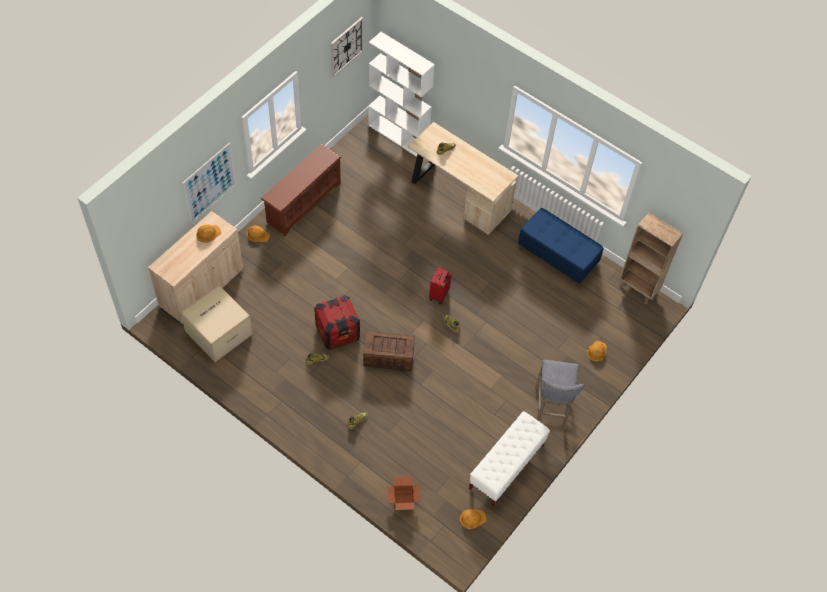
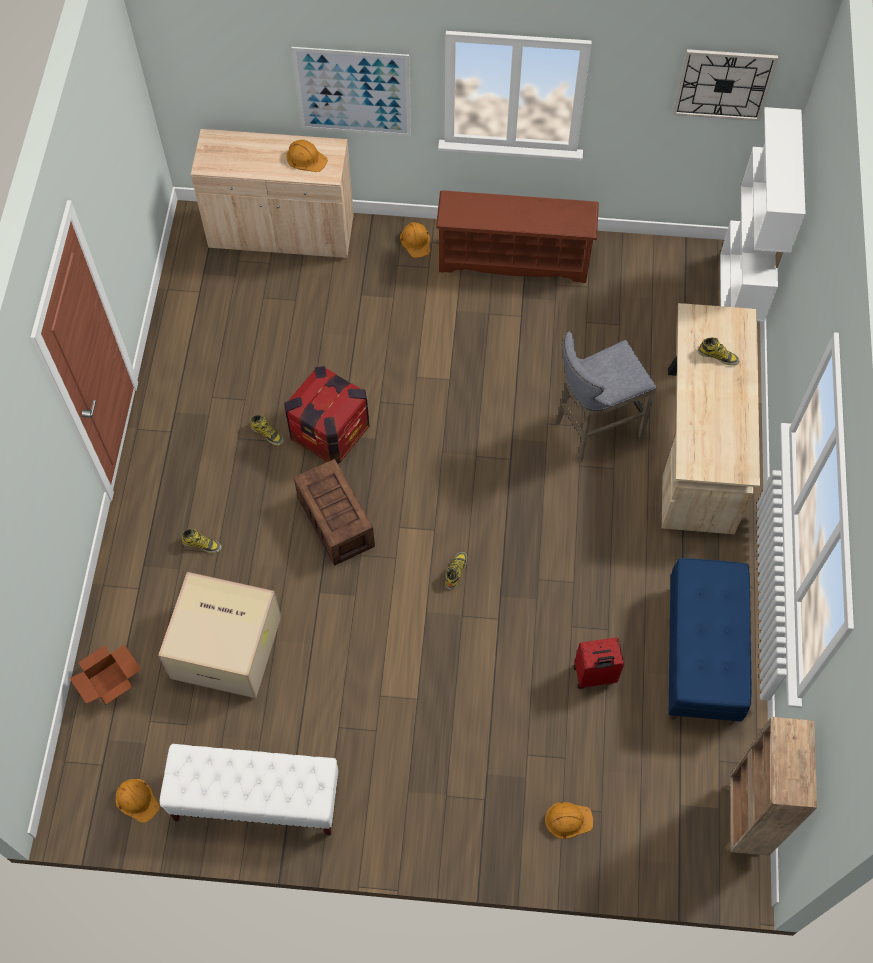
camera: 60 degrees right, 5 degrees up
cardboard box [180,285,253,362] -> cardboard box moved to [158,572,281,698]
red suitcase [429,267,452,305] -> red suitcase moved to [573,637,624,689]
grey stool [535,360,585,430] -> grey stool moved to [555,331,656,462]

